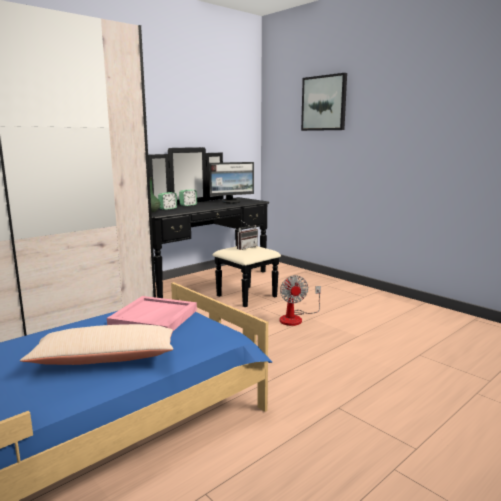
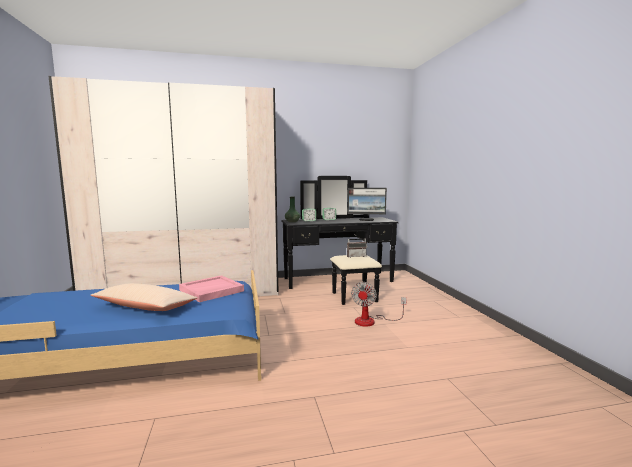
camera: 30 degrees right, 5 degrees down
picture [301,73,347,131] -> none

